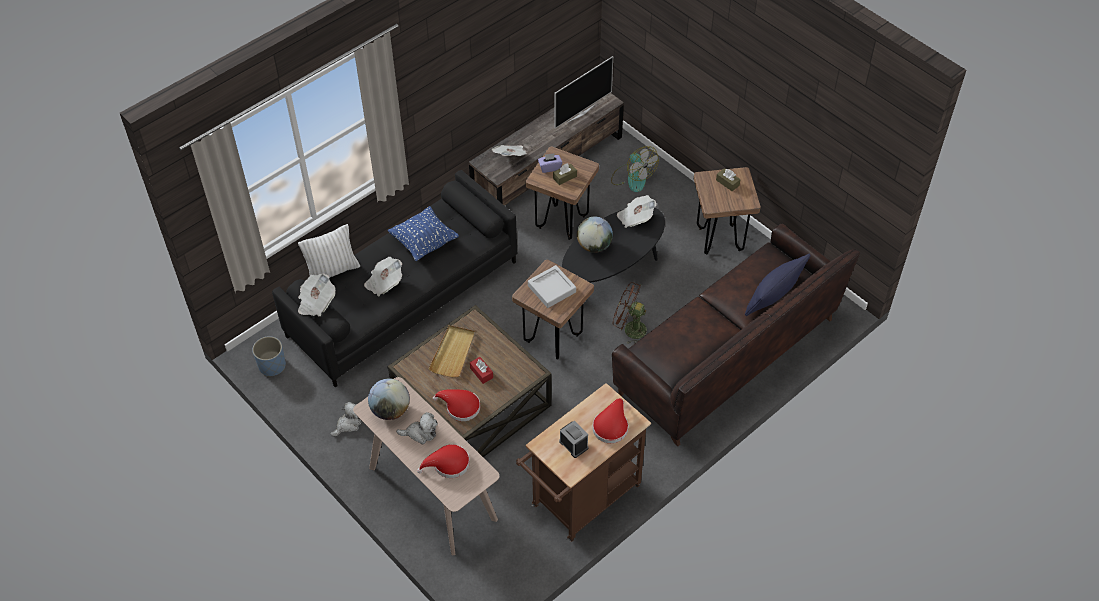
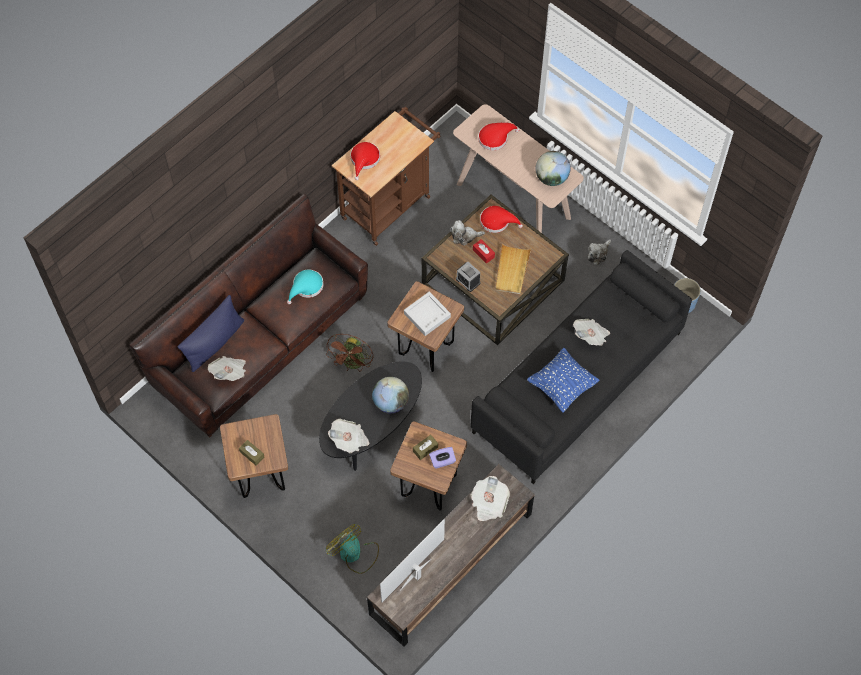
camera: 175 degrees right, 10 degrees up
white pillow [298,224,360,278] -> none
newspaper [298,274,335,317] -> newspaper moved to [208,356,246,381]
plush toy [396,412,438,444] -> plush toy moved to [450,220,485,245]
alarm clock [559,420,589,458] -> alarm clock moved to [456,262,481,292]
brown fan [613,282,647,344] -> brown fan turned 90 degrees clockwise [326,334,373,371]
none -> turquoise hat [287,269,323,304]

